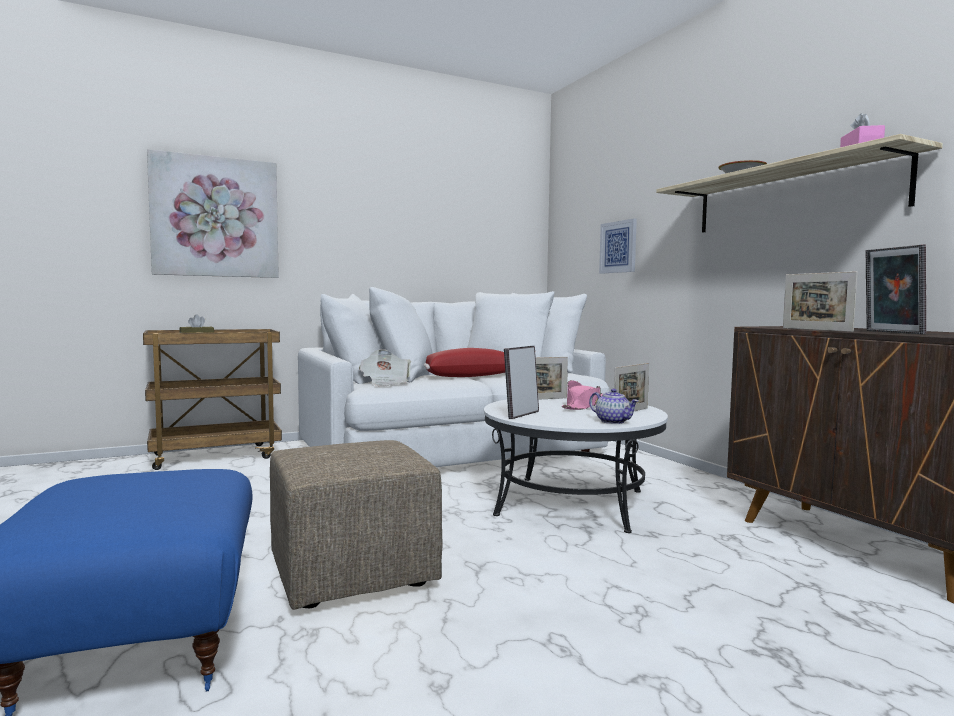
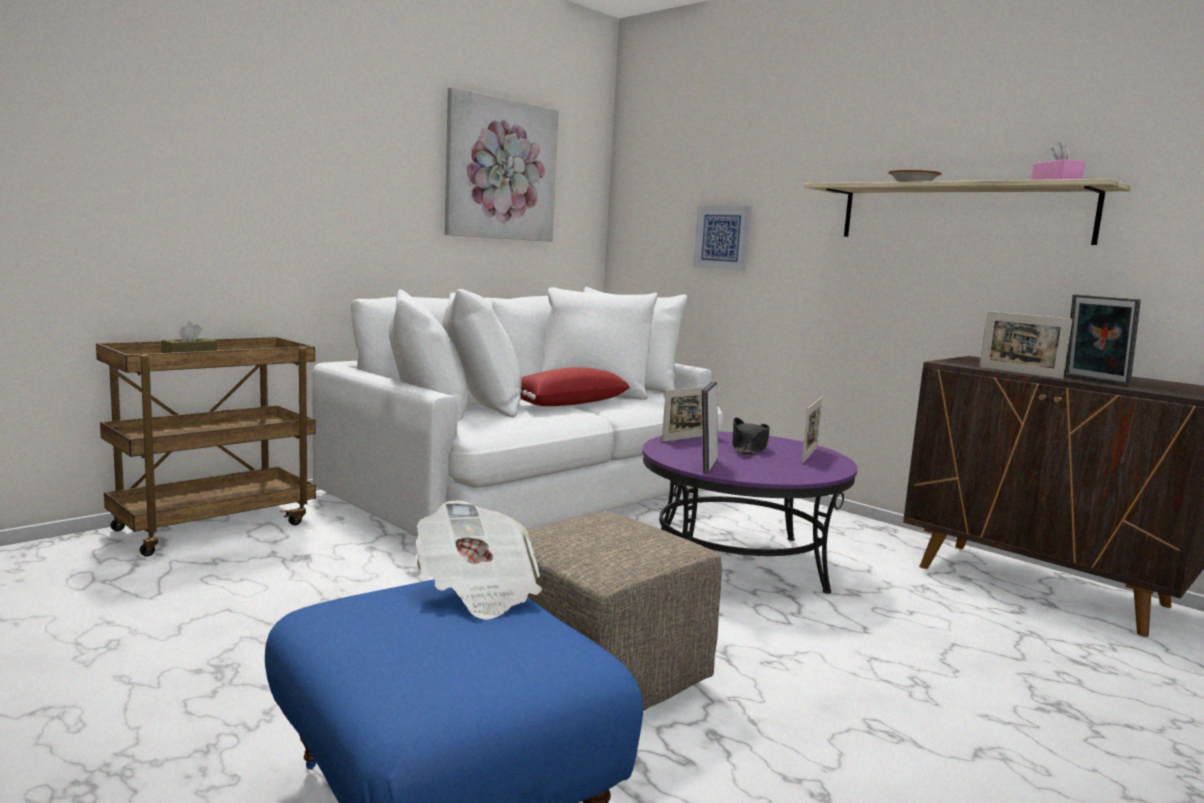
camera: 20 degrees left, 5 degrees up
picture [147,149,279,278] -> picture moved to [445,87,559,242]
newspaper [359,349,411,387] -> newspaper moved to [416,500,542,620]
white coffee table [484,398,668,533] -> purple coffee table [642,432,857,594]
pink hat [562,380,603,410] -> black hat [733,417,770,454]
teapot [589,389,639,424] -> none

